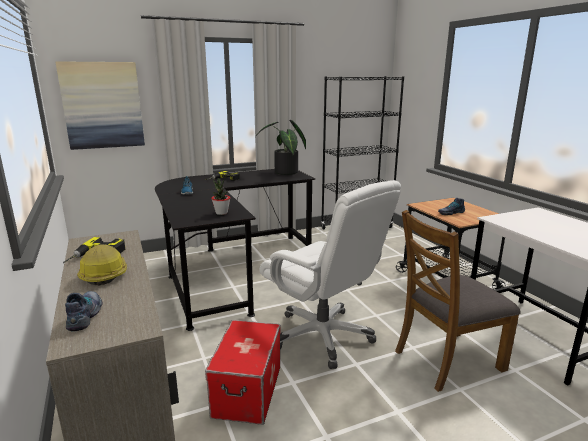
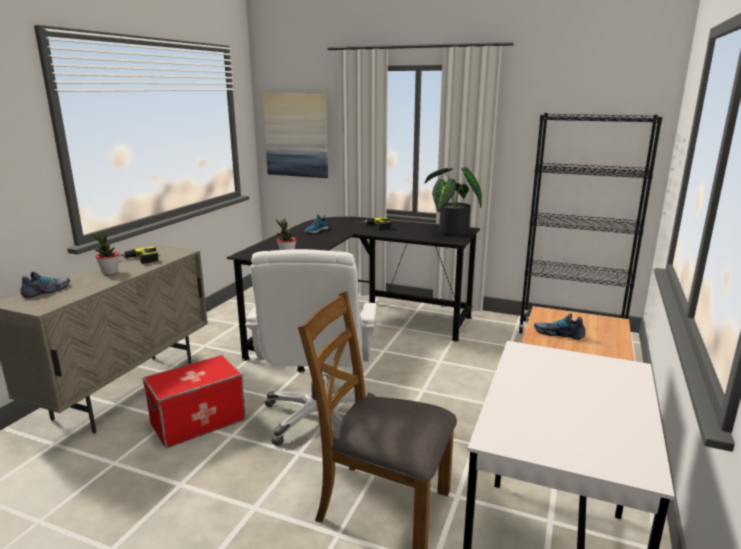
camera: 45 degrees right, 0 degrees up
hard hat [77,245,127,285] -> potted plant [92,232,119,275]

